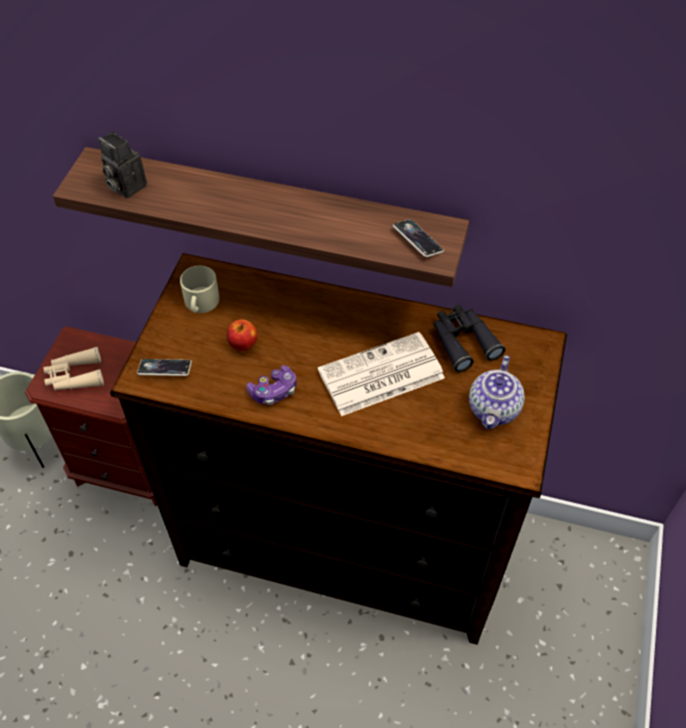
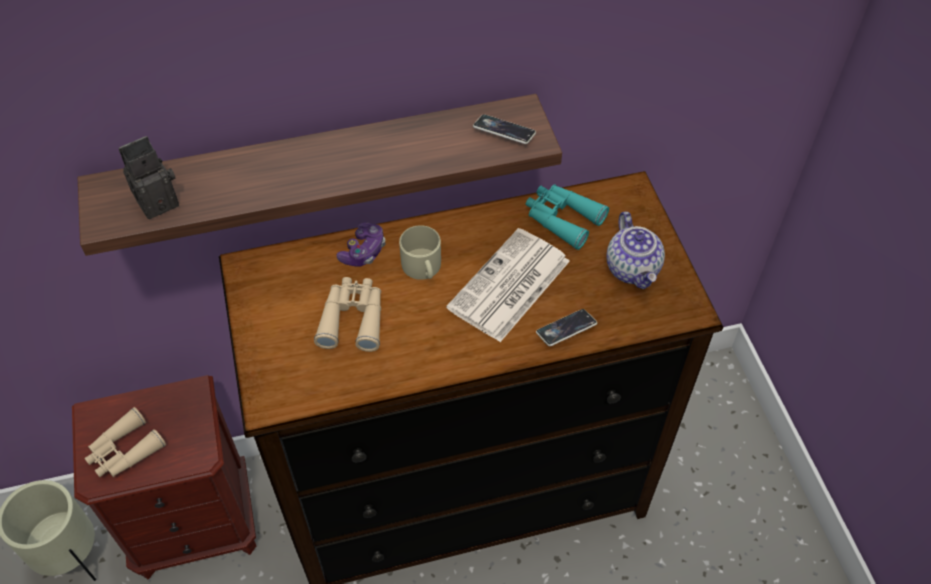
camera: 30 degrees left, 0 degrees up
camera [98,132,147,198] -> camera turned 135 degrees clockwise [119,136,179,219]
phone [137,359,192,376] -> phone moved to [536,309,597,346]
beige mug [180,266,219,313] -> beige mug moved to [399,225,441,280]
apple [227,319,257,351] -> beige binoculars [314,277,381,352]
game controller [246,365,296,405] -> game controller moved to [336,222,386,267]
black binoculars [434,305,505,372] -> turquoise binoculars [526,184,609,250]

